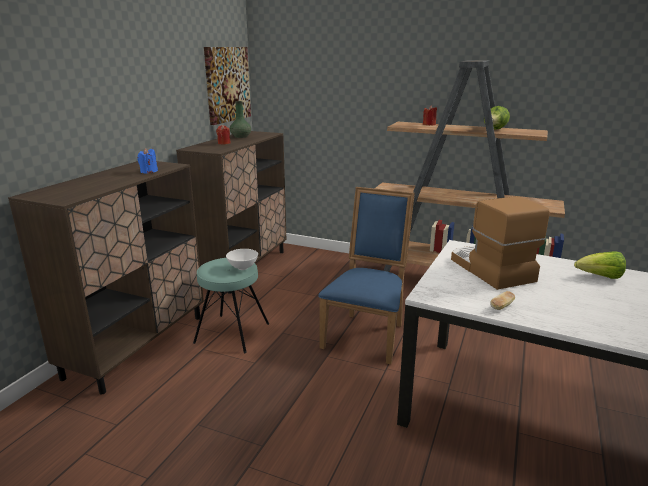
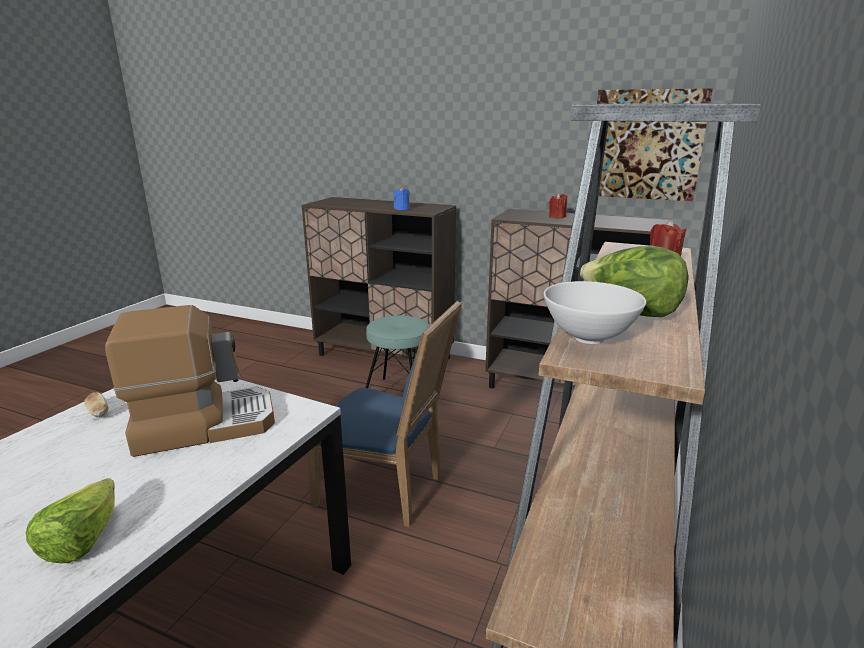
camera: 90 degrees right, 0 degrees up
white bowl [226,249,258,270] -> white bowl moved to [544,281,646,344]
green vase [230,101,251,138] -> none

